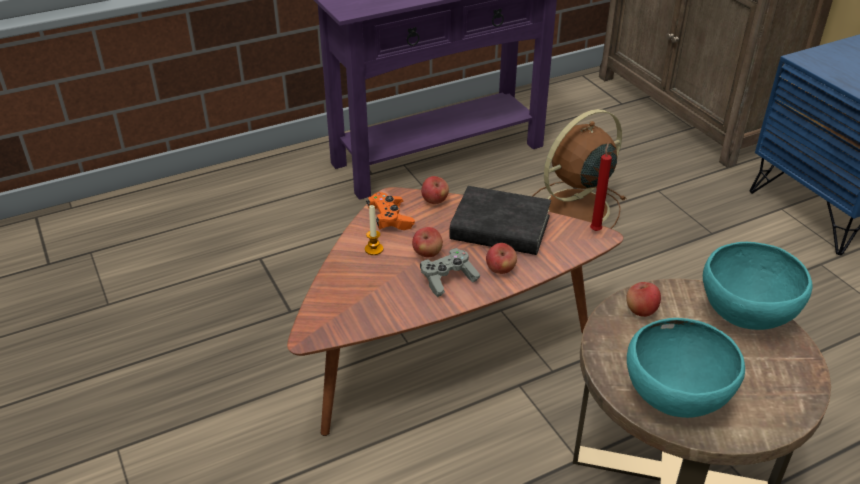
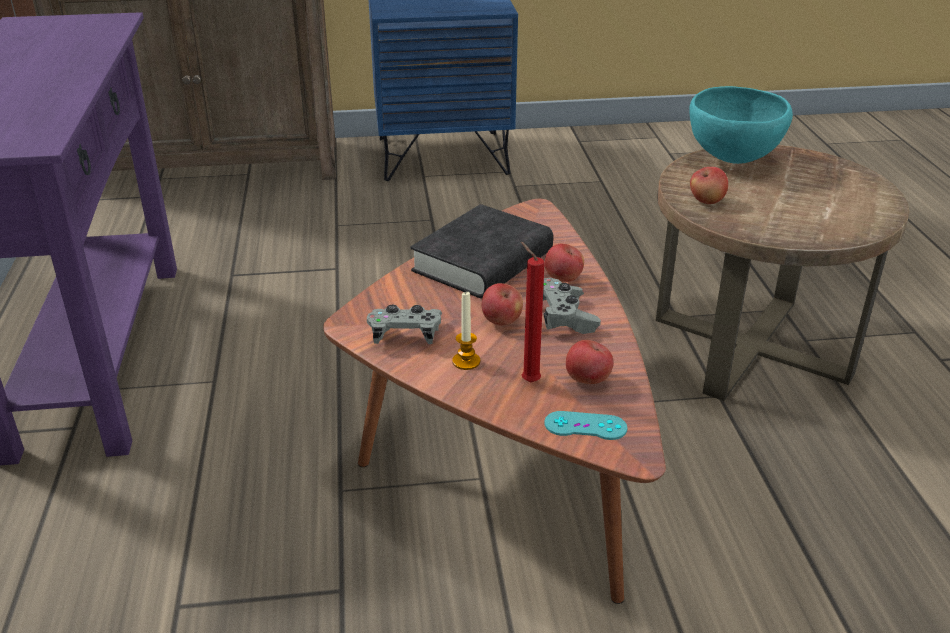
camera: 70 degrees left, 5 degrees down
orange game controller [366,192,415,230] -> grey game controller [367,305,442,344]
apple [421,176,449,204] -> apple moved to [566,340,613,384]
brown fan [532,109,626,229] -> none
red candle [590,143,612,231] -> red candle moved to [521,242,545,382]
turquoise bowl [627,318,745,418] -> none
none -> turquoise game controller [544,411,627,440]

